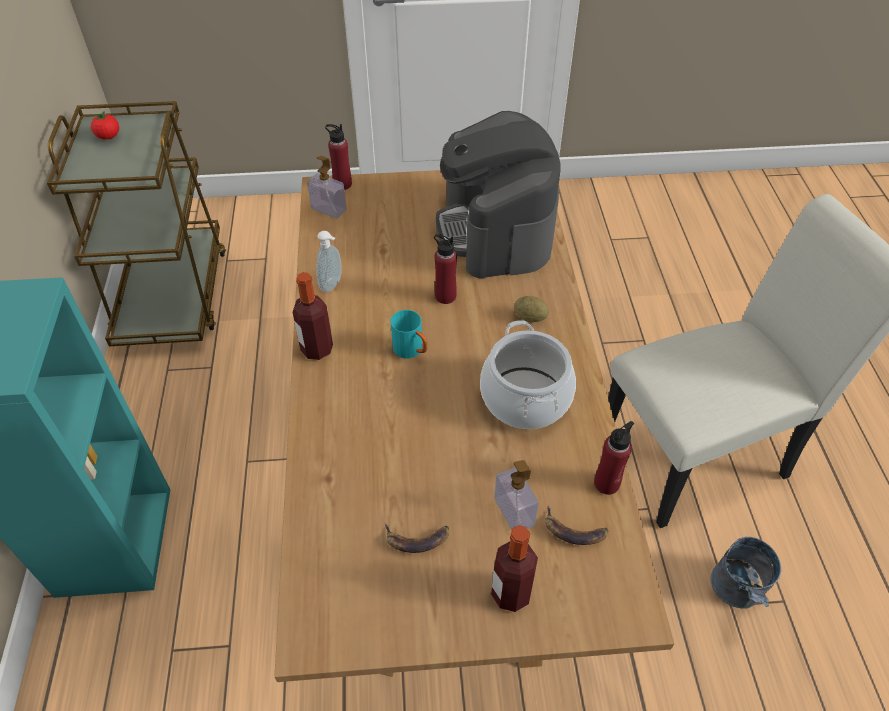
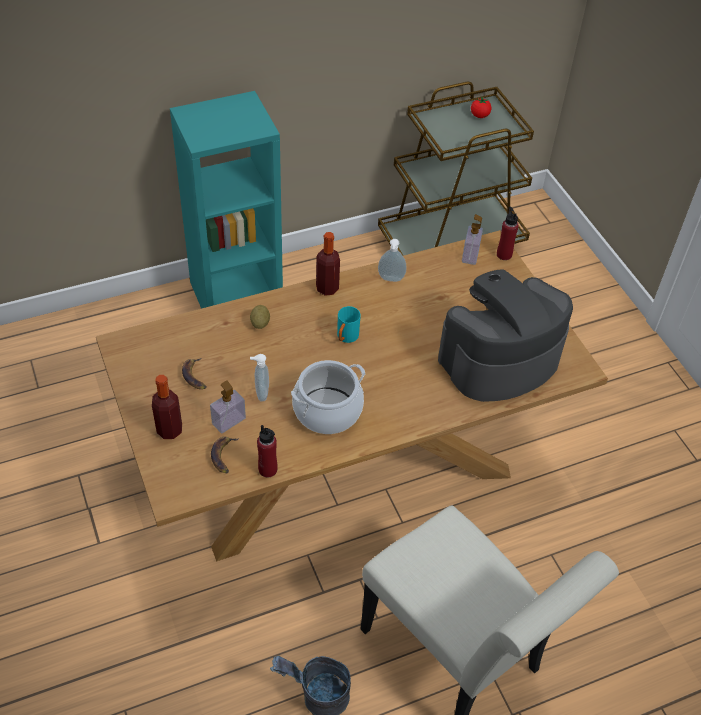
camera: 70 degrees right, 0 degrees up
red bottle [434,234,457,304] -> none
potato [514,296,549,322] -> potato moved to [250,305,270,329]
none -> soap dispenser [250,354,269,402]

